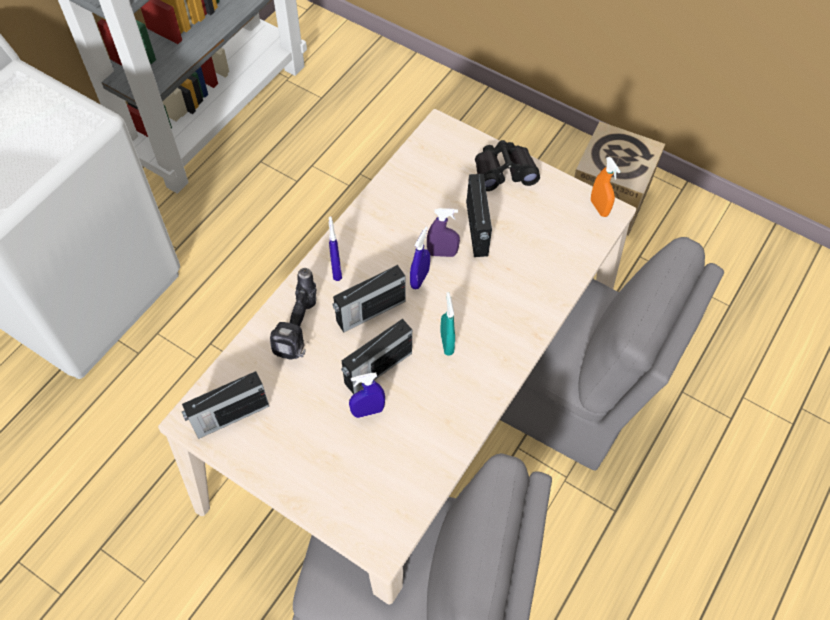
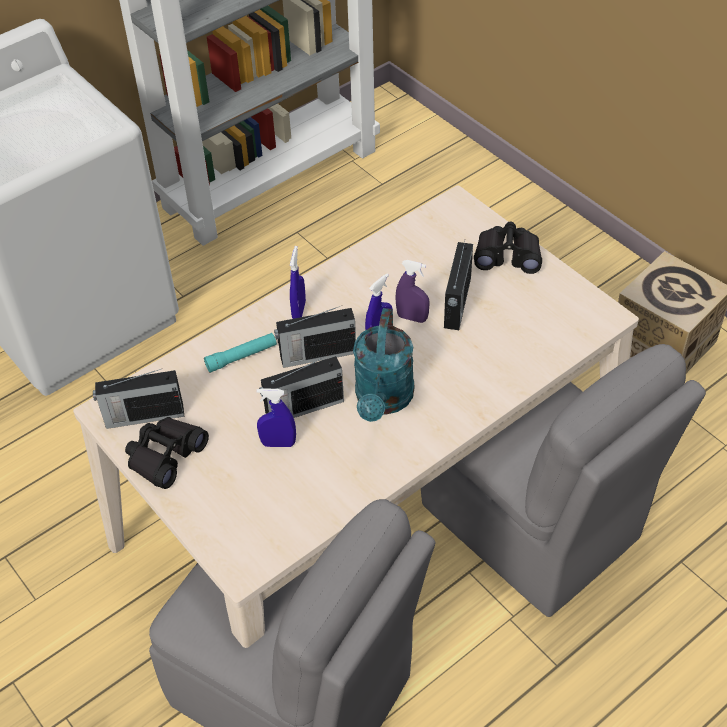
camera: 20 degrees right, 10 degrees down
power drill [270,268,316,359] -> turquoise flashlight [204,333,277,373]
turquoise spray bottle [440,292,455,356] -> turquoise watering can [353,308,414,422]
orange spray bottle [591,157,621,217] -> none
none -> black binoculars [125,417,209,489]

